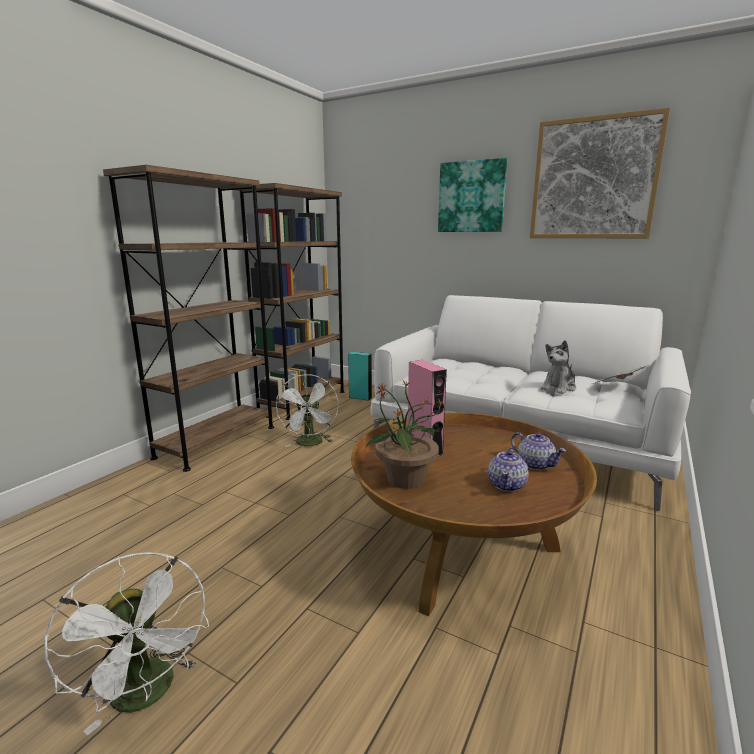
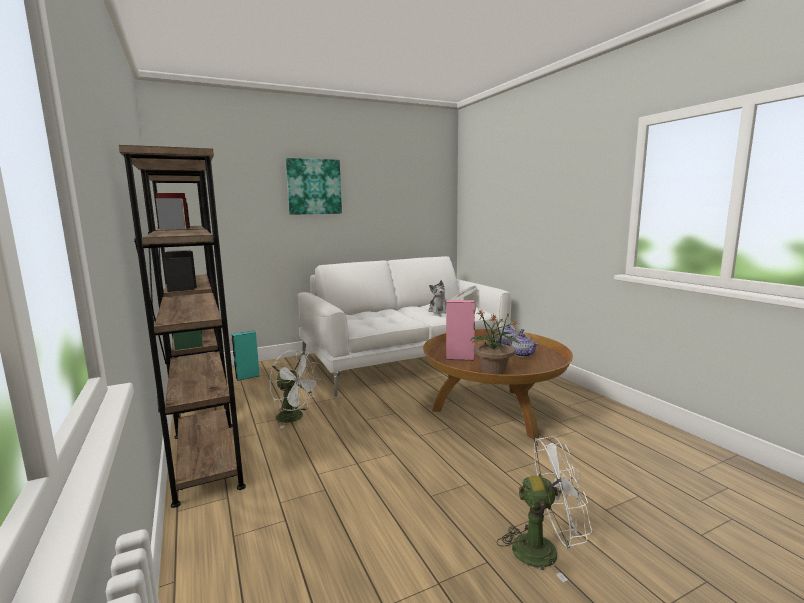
camera: 55 degrees left, 5 degrees down
picture [530,107,670,238] -> none

